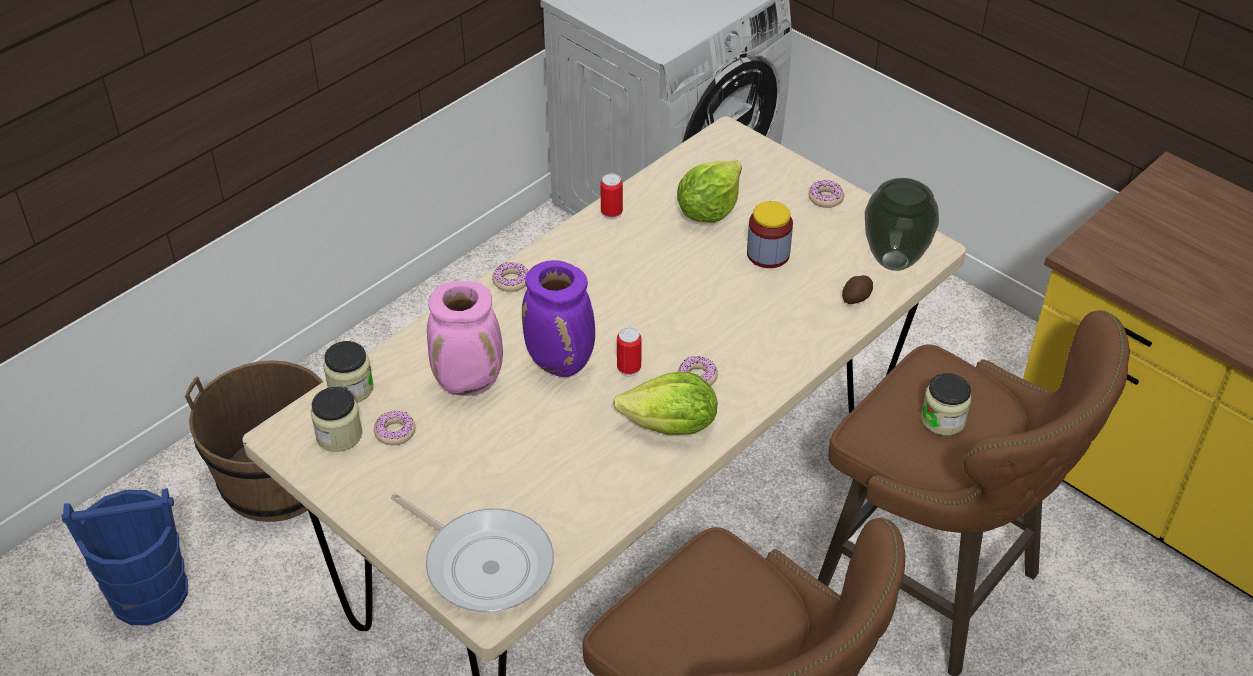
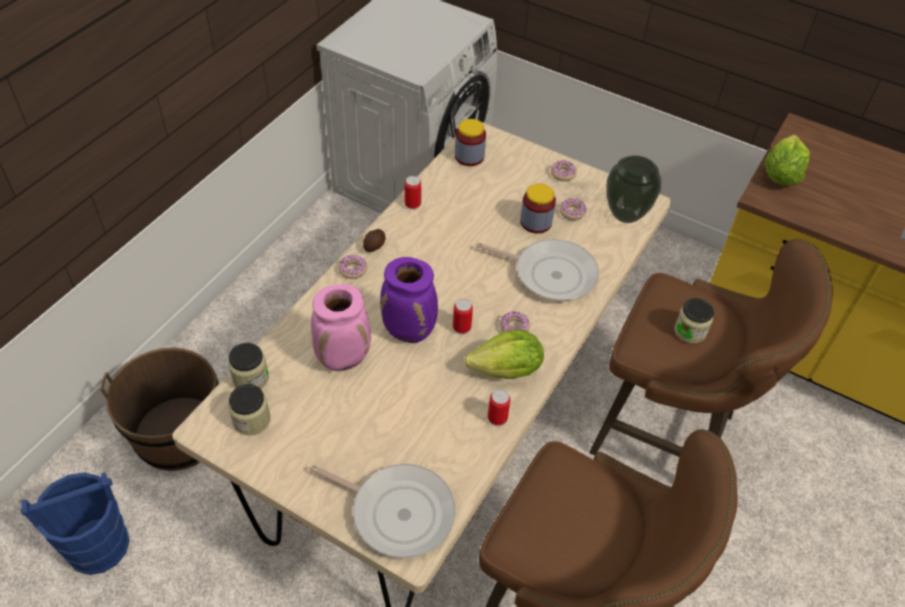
camera: 15 degrees left, 5 degrees up
donut [374,411,416,445] -> donut moved to [559,198,587,220]
lettuce [677,160,742,223] -> lettuce moved to [765,135,810,186]
potato [842,275,873,304] -> potato moved to [363,229,385,252]
none -> jar [455,119,486,166]
none -> frying pan [476,239,599,301]
none -> can [488,389,511,427]

